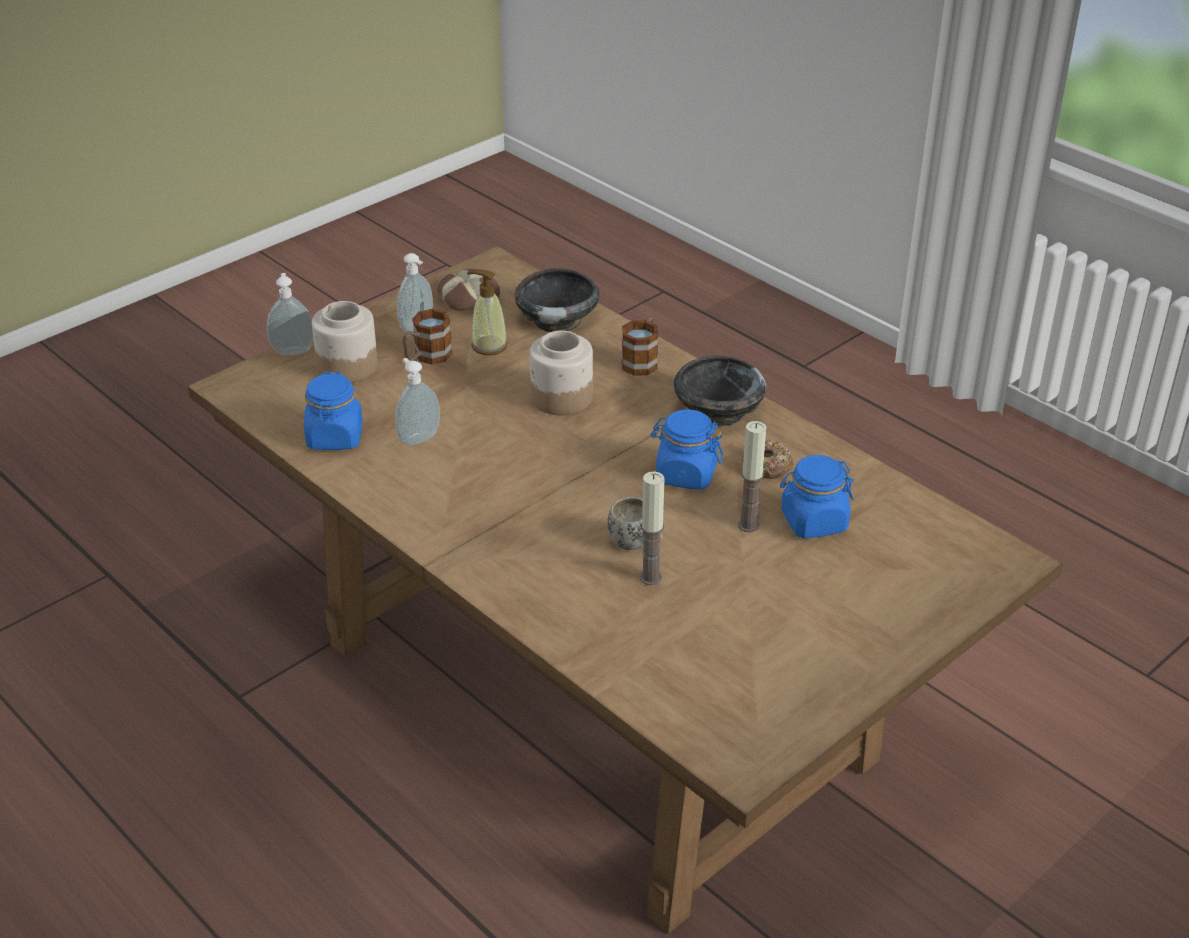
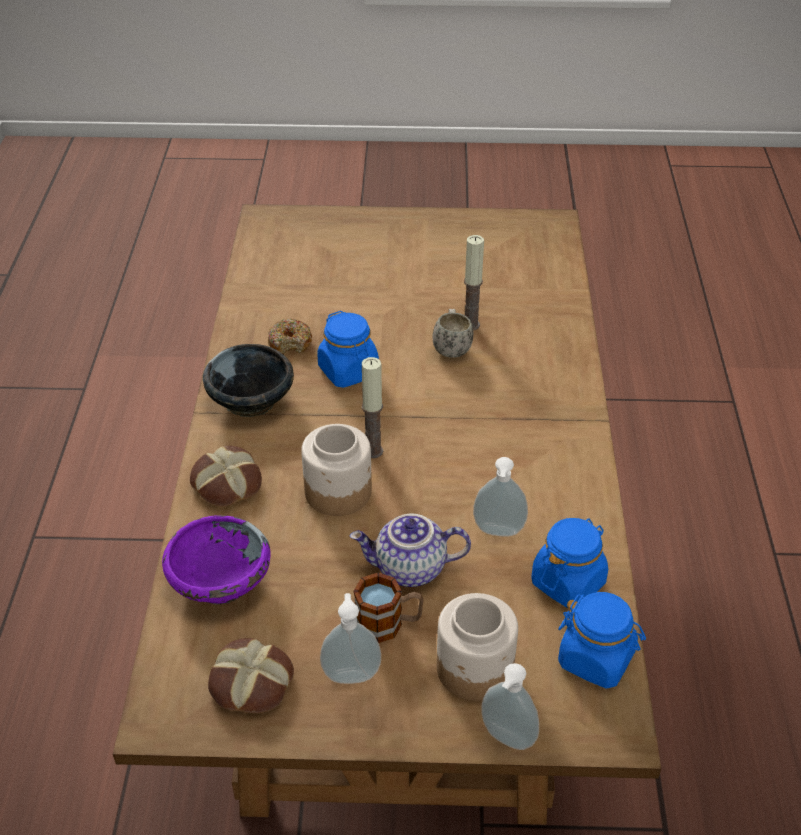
camera: 135 degrees left, 5 degrees up
soap dispenser [467,269,508,355] -> none
black bowl [515,268,600,332] -> purple bowl [162,515,271,605]
mug [621,317,658,376] -> bread [190,446,262,507]
candle [738,421,766,532] -> candle moved to [362,357,383,458]
blue jar [780,455,854,538] -> blue jar moved to [558,592,646,689]
none -> teapot [350,514,471,587]

